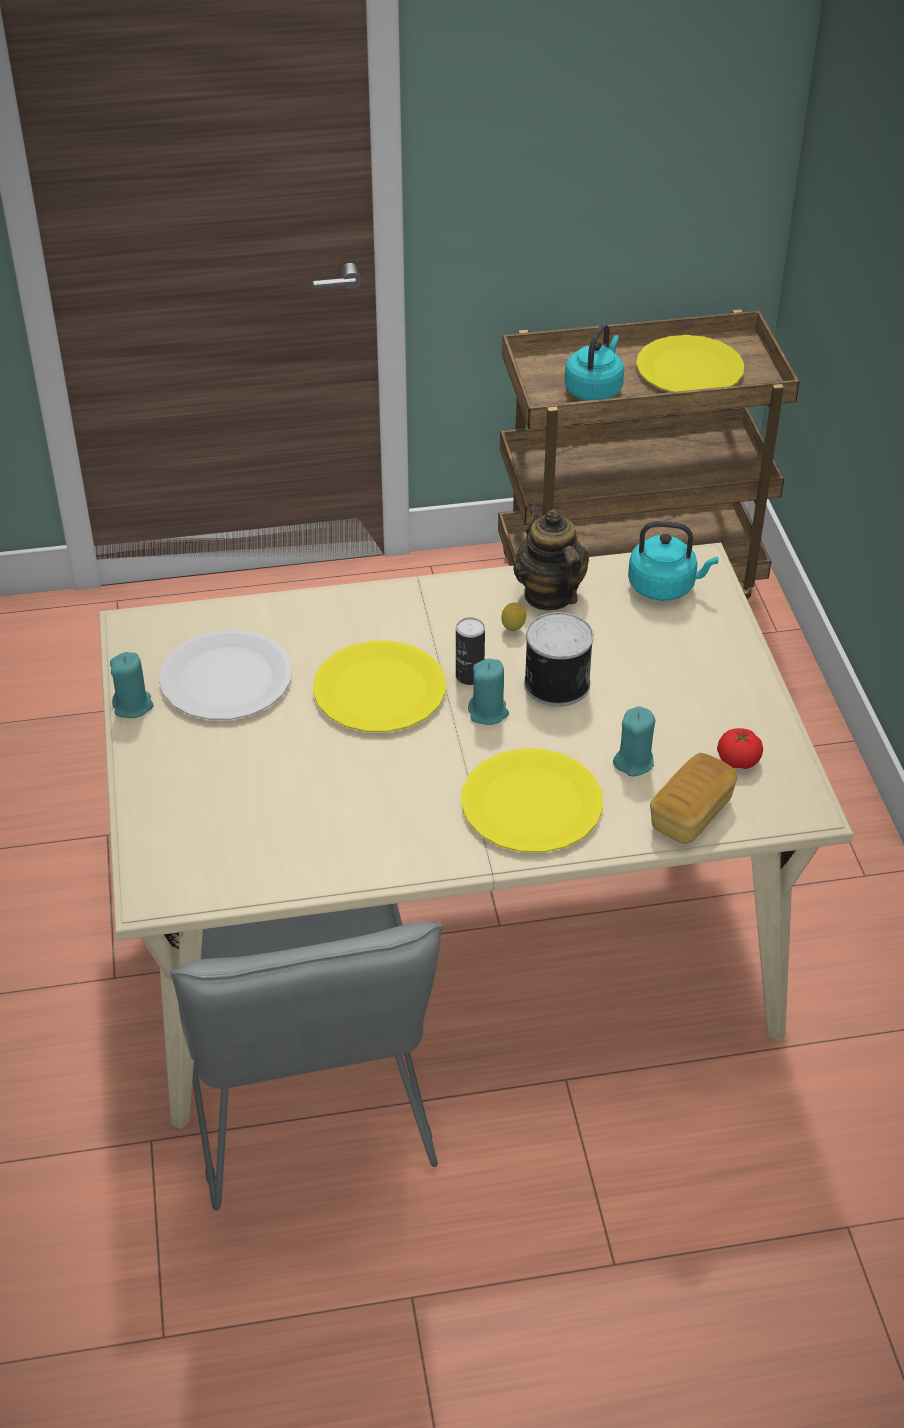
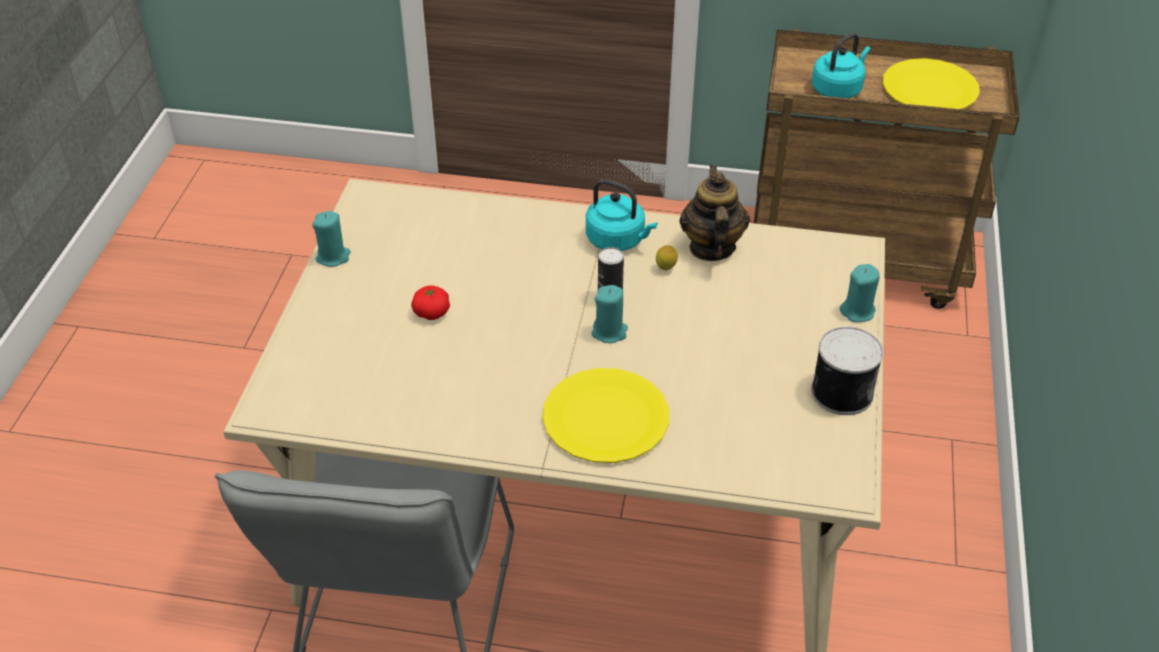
camera: 20 degrees right, 0 degrees up
white plate [159,630,292,720] -> none
yellow plate [313,641,446,732] -> none
can [524,612,594,707] -> can moved to [811,326,883,415]
turquoise candle [613,706,655,776] -> turquoise candle moved to [840,264,880,322]
turquoise kettle [628,521,718,601] -> turquoise kettle moved to [586,179,657,251]
bread [650,753,737,844] -> none
tomato [717,728,763,769] -> tomato moved to [411,286,450,320]

